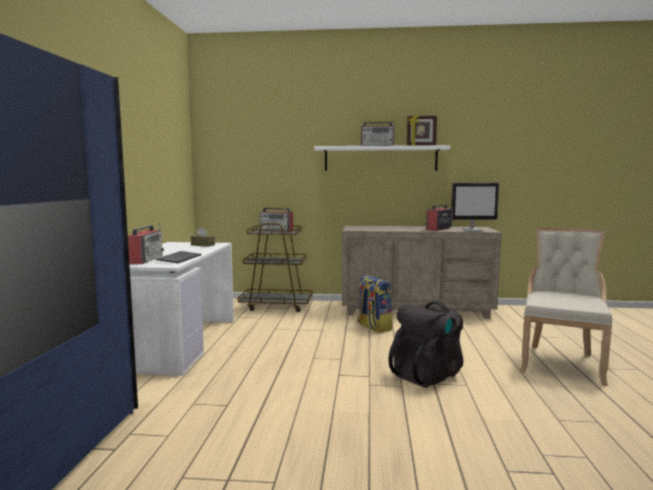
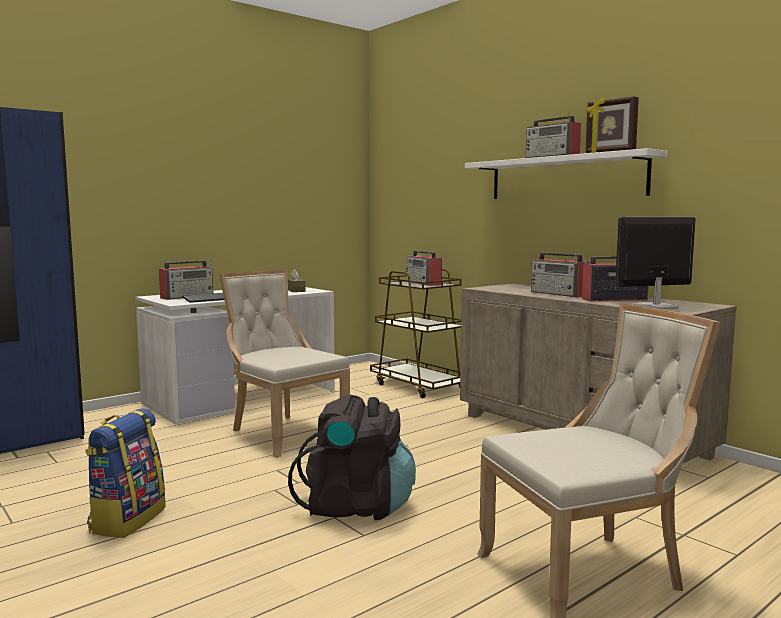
camera: 45 degrees right, 0 degrees up
backpack [357,275,392,333] -> backpack moved to [85,408,166,538]
monitor [451,183,499,231] -> monitor turned 120 degrees clockwise [615,217,696,309]
none -> beige chair [219,269,350,458]
none -> radio [531,253,589,297]

